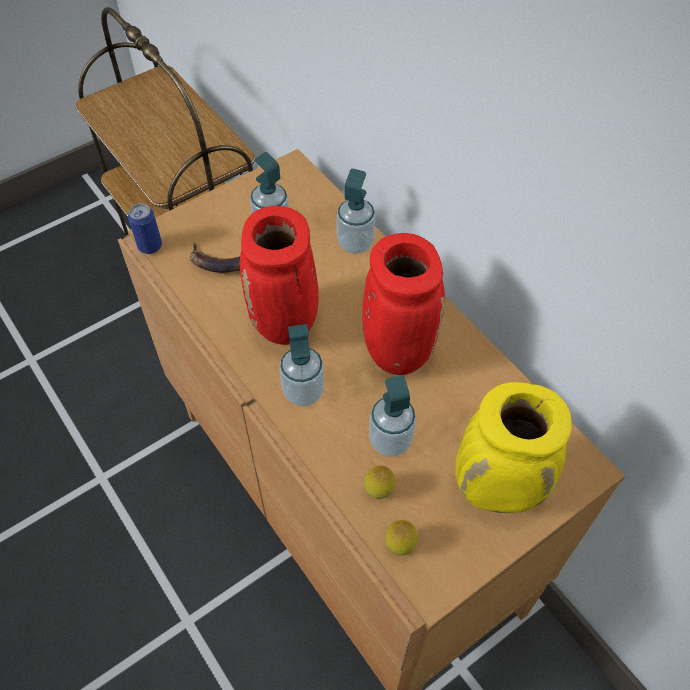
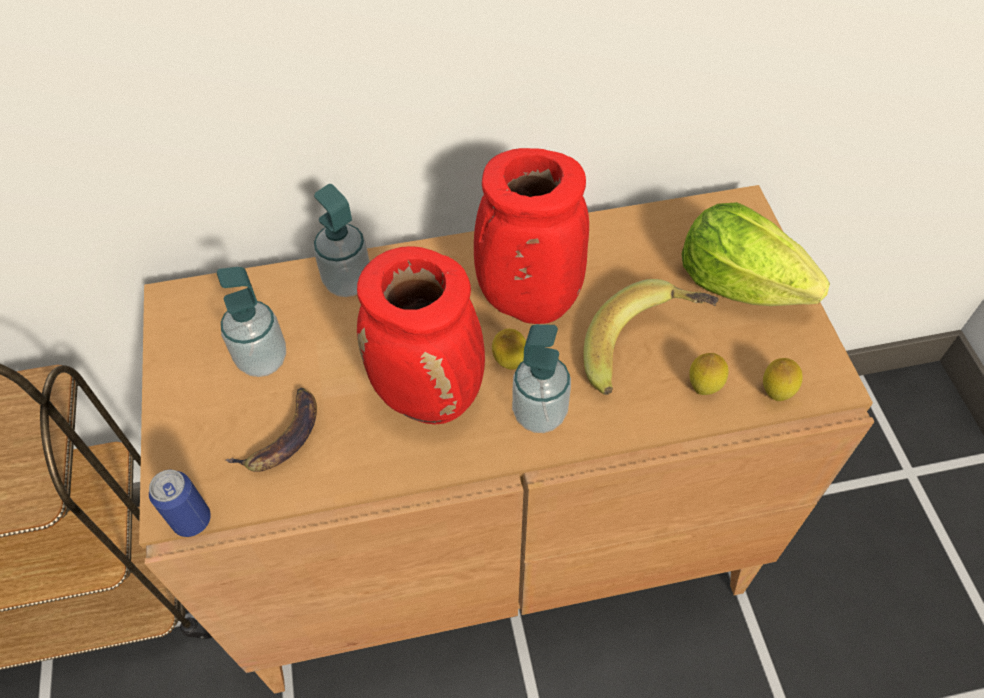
camera: 65 degrees left, 0 degrees up
soap dispenser [369,375,416,457] -> banana [584,279,719,395]
yellow vase [455,382,572,513] -> lettuce [682,202,830,306]
none -> lemon [492,329,526,370]

